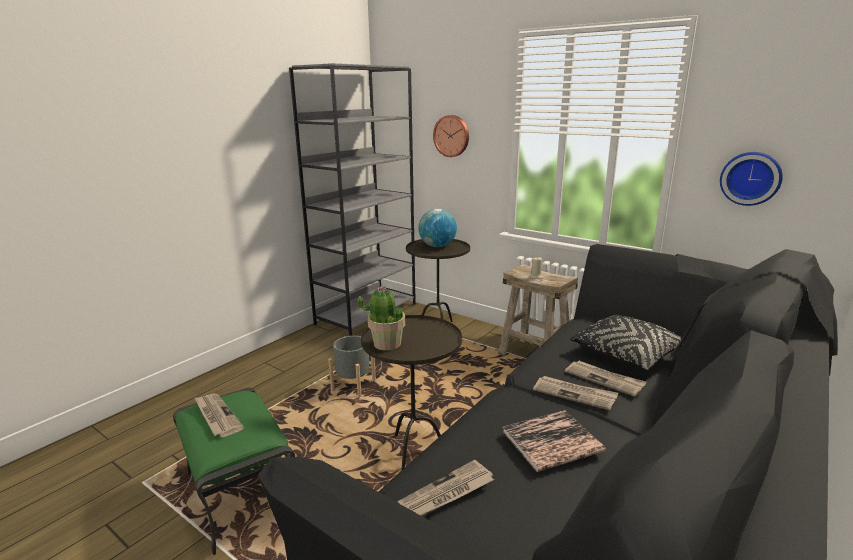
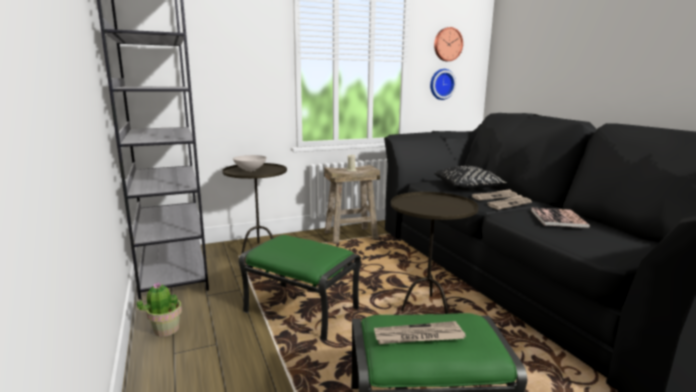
camera: 60 degrees left, 5 degrees down
grey planter [328,336,376,397] -> green ottoman [239,235,361,341]
potted plant [357,285,405,351] -> potted plant moved to [137,283,182,337]
newspaper [397,460,494,517] -> none
globe [418,209,457,247] -> white bowl [233,155,267,171]
wall clock [433,115,469,157] -> wall clock moved to [434,27,463,61]

